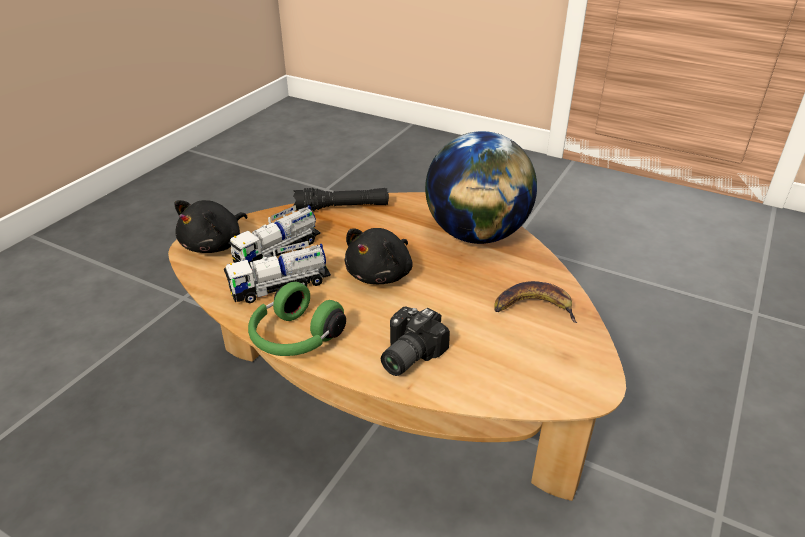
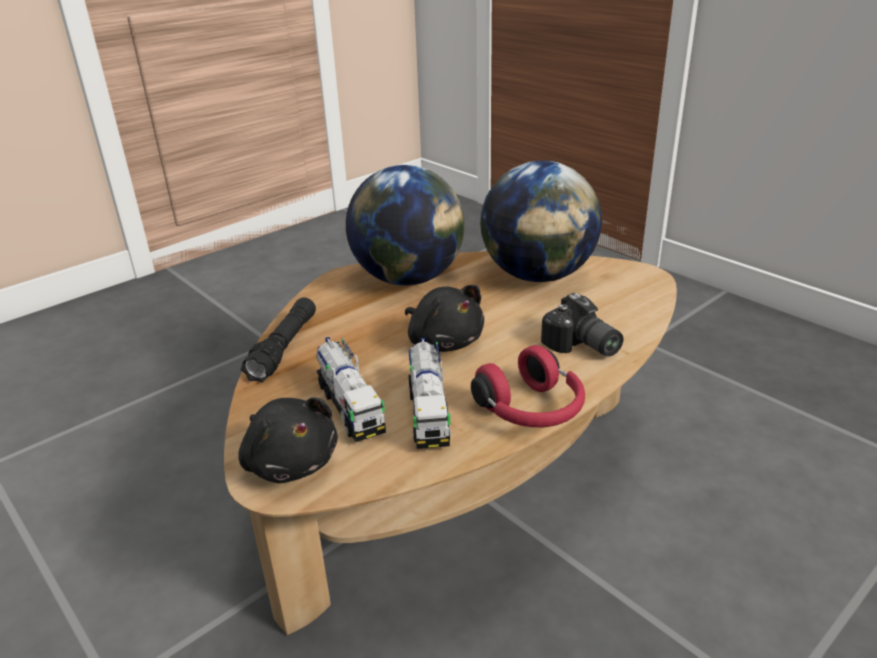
camera: 70 degrees left, 5 degrees down
green headphones [248,282,346,356] -> red headphones [471,345,585,427]
banana [494,281,577,323] -> globe [480,161,602,282]

